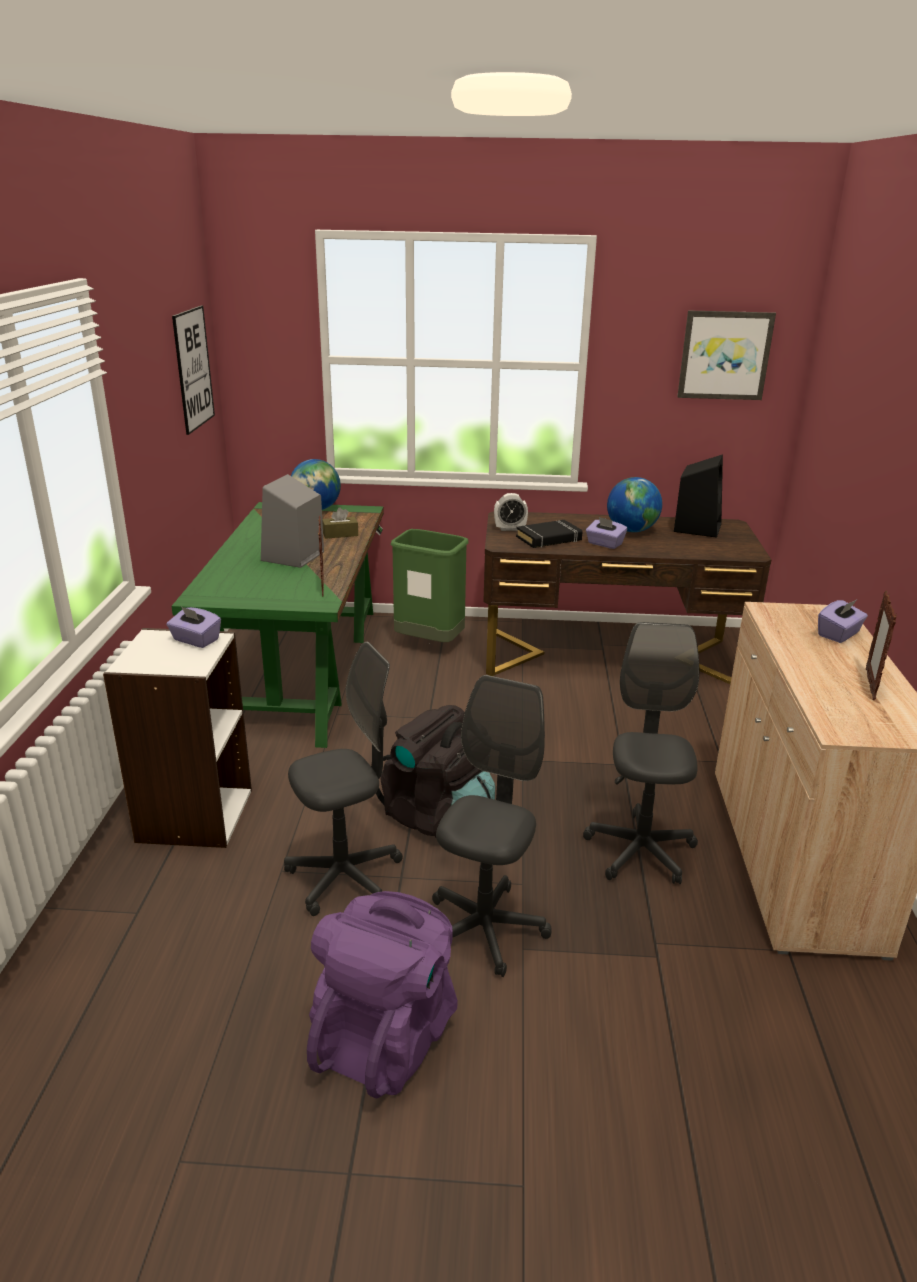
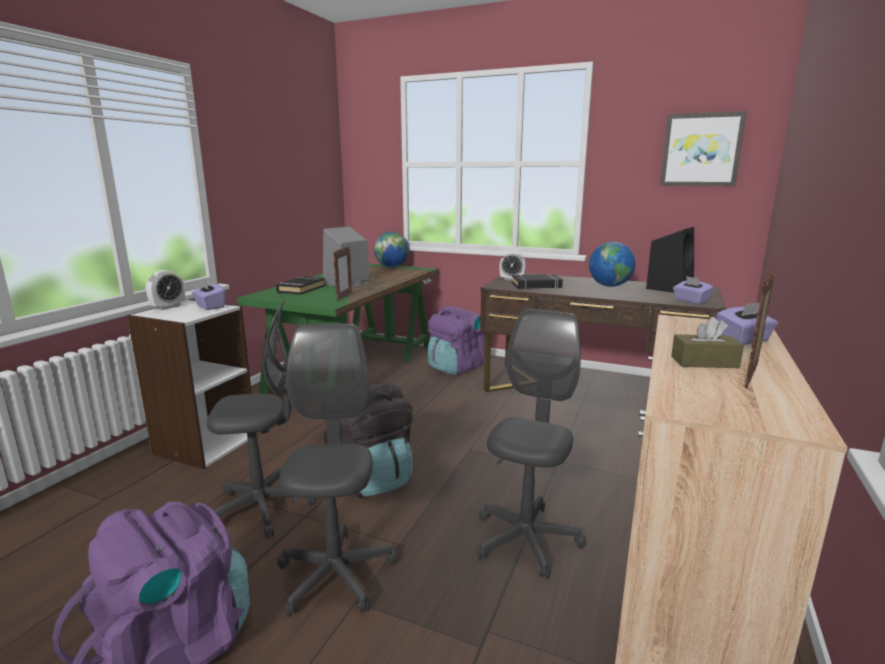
camera: 20 degrees right, 10 degrees down
picture [172,305,215,435] -> none
brown tissue box [322,507,358,539] -> brown tissue box moved to [671,317,744,368]
green trash can [391,529,469,642] -> purple backpack [428,306,485,376]
grey office chair [432,675,551,977] -> grey office chair turned 45 degrees counterclockwise [277,323,398,617]
purple tissue box [586,517,627,549] -> purple tissue box moved to [673,276,714,304]
none -> alarm clock [146,270,185,310]
none -> black book [276,276,325,295]

